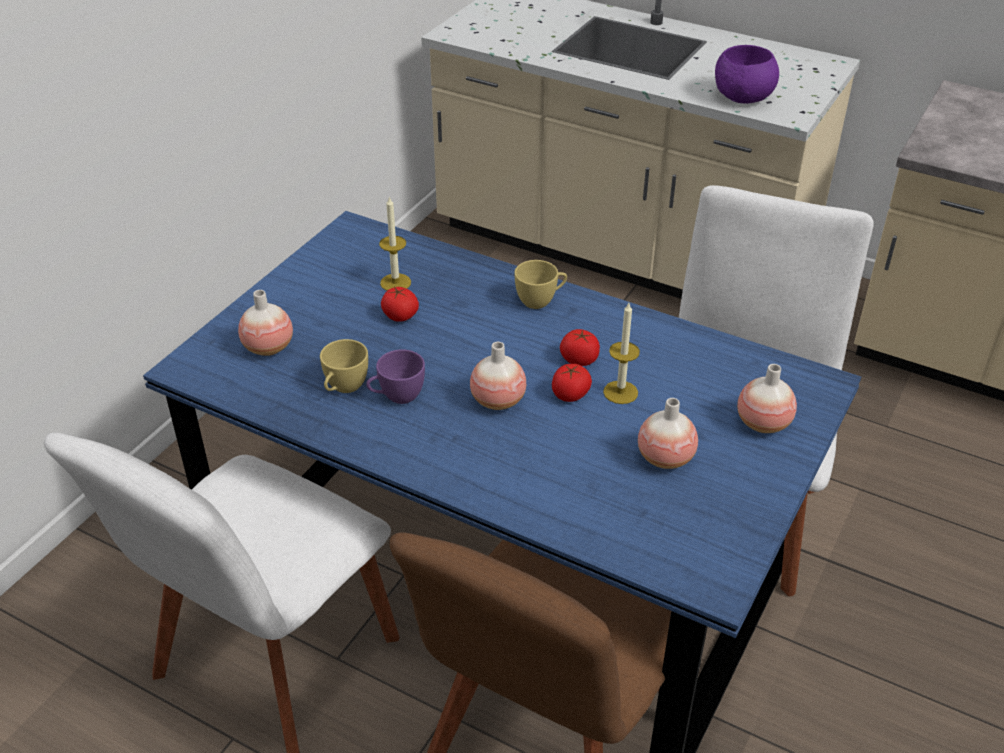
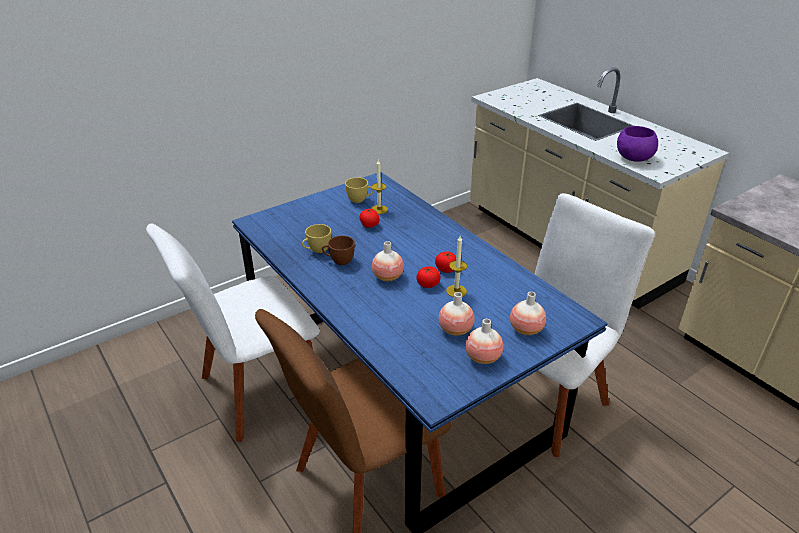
camera: 25 degrees right, 5 degrees down
vase [238,290,293,356] -> vase moved to [465,319,503,364]
purple cup [366,349,425,404] -> brown cup [322,236,355,265]
yellow cup [514,260,567,309] -> yellow cup moved to [345,177,374,203]

